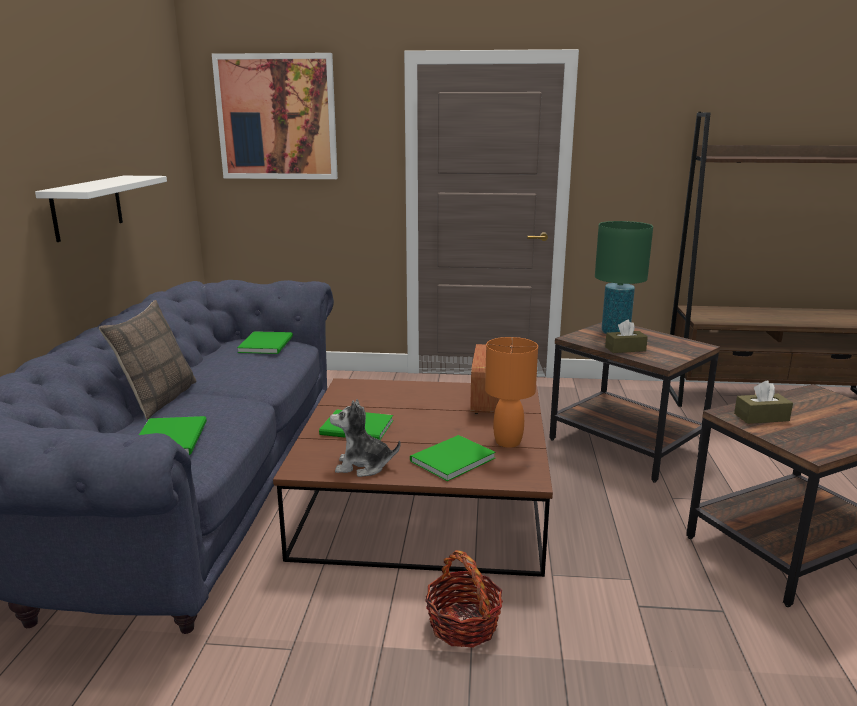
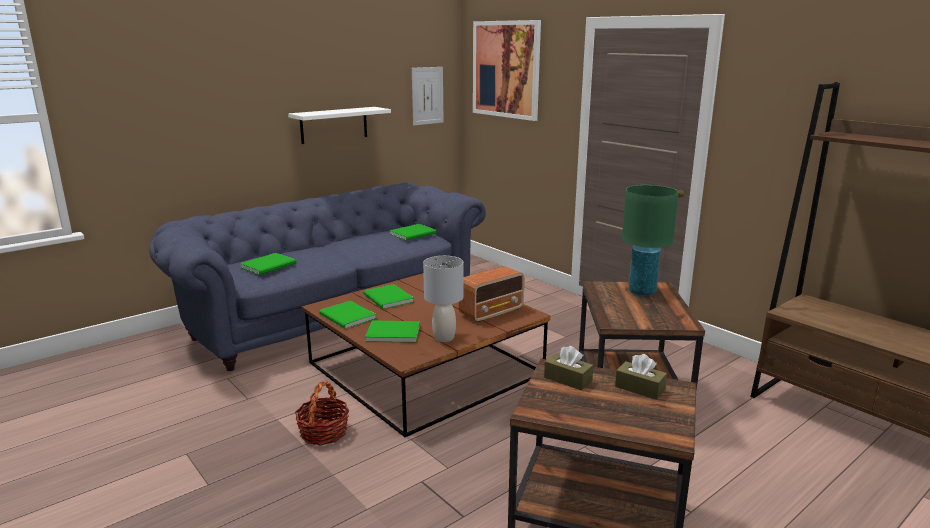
camera: 45 degrees right, 0 degrees up
pillow [99,300,196,420] -> none
plush toy [330,399,401,477] -> green book [319,301,376,329]
orange table lamp [485,337,538,448] -> grey table lamp [423,256,463,342]
brown tissue box [605,320,648,353] -> brown tissue box moved to [615,354,667,400]
none -> picture [412,67,443,126]

